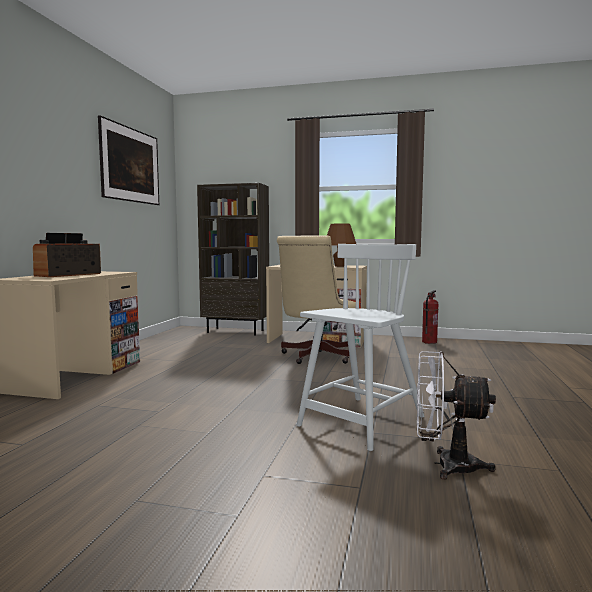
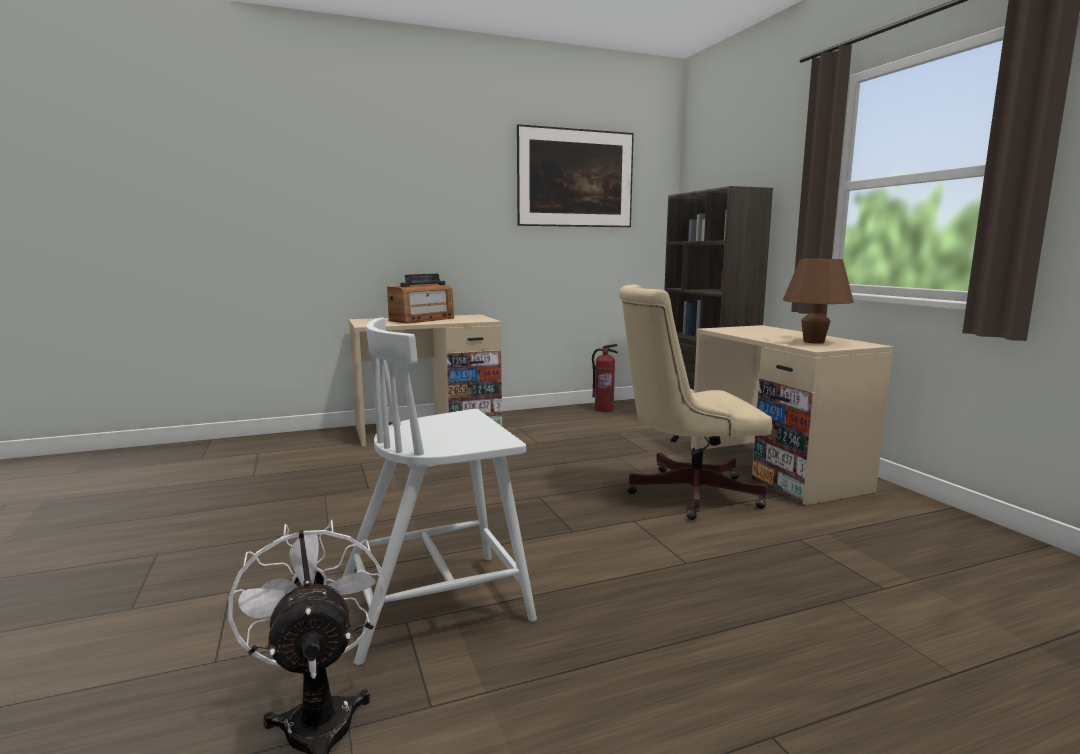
camera: 55 degrees right, 5 degrees up
radio [33,233,101,277] -> radio turned 135 degrees clockwise [387,274,454,324]
white chair [297,244,424,451] -> white chair turned 150 degrees clockwise [343,318,537,665]
fire extinguisher [422,290,439,344] -> fire extinguisher moved to [592,344,618,412]

